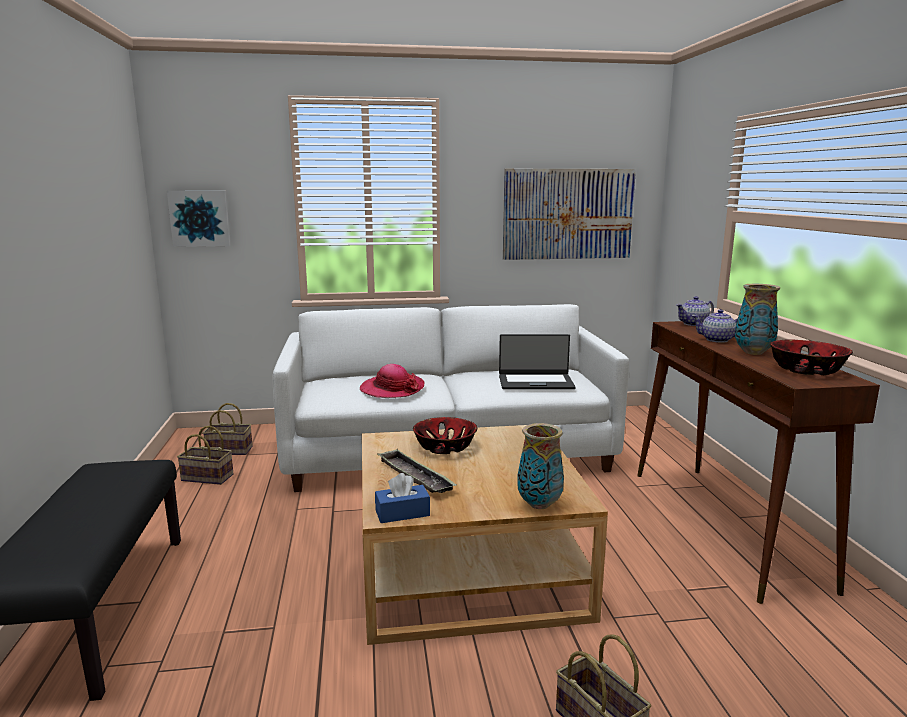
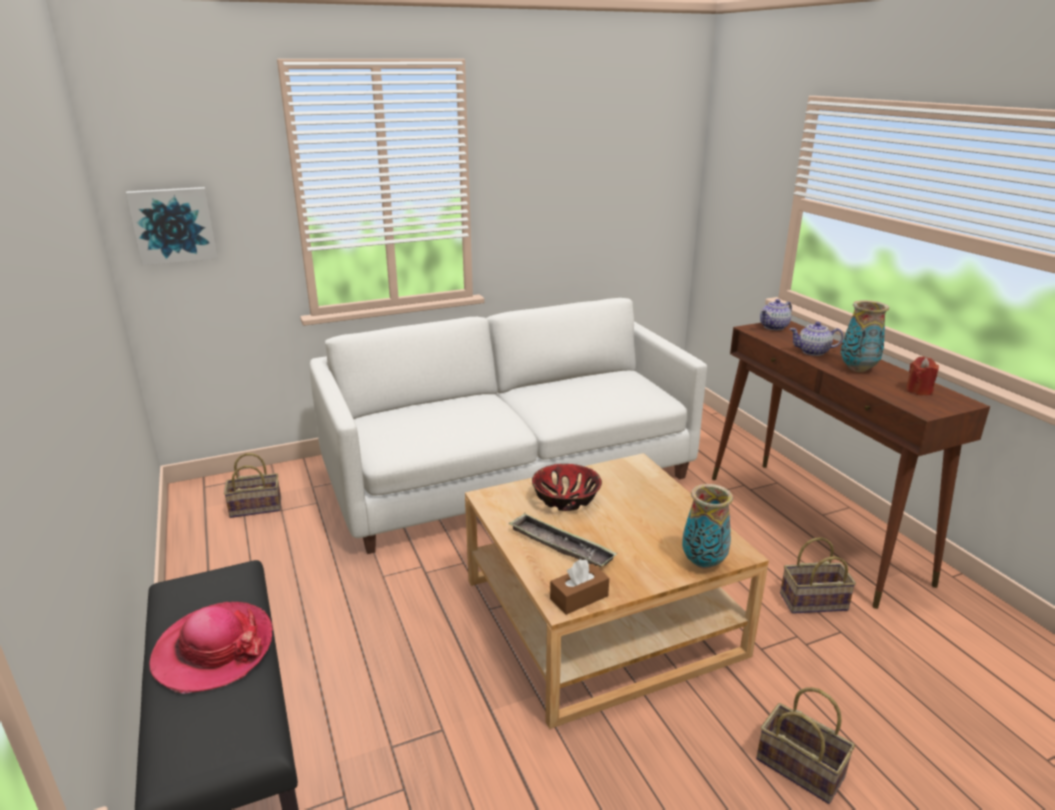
camera: 15 degrees left, 10 degrees up
basket [177,426,233,485] -> basket moved to [780,537,856,614]
hat [360,364,425,398] -> hat moved to [149,602,273,694]
blue tissue box [375,473,430,523] -> brown tissue box [550,559,609,615]
laptop [499,334,576,389] -> none
picture [503,169,636,260] -> none
bowl [770,340,853,375] -> red candle [906,356,939,396]

